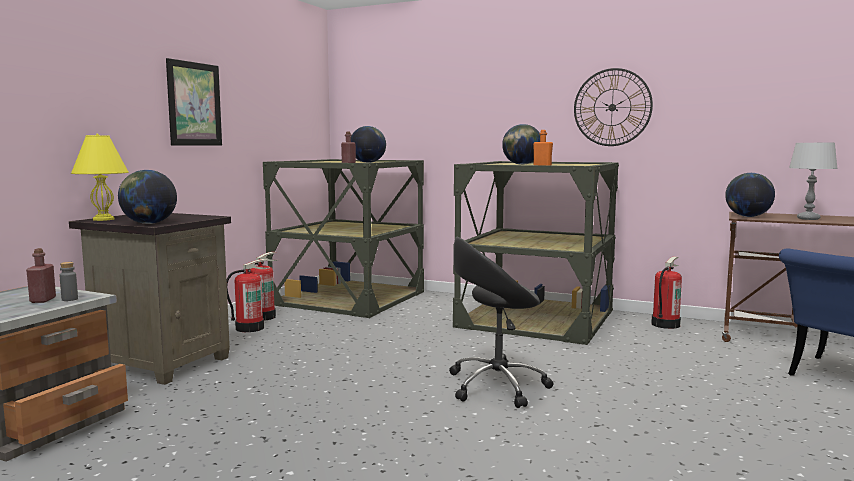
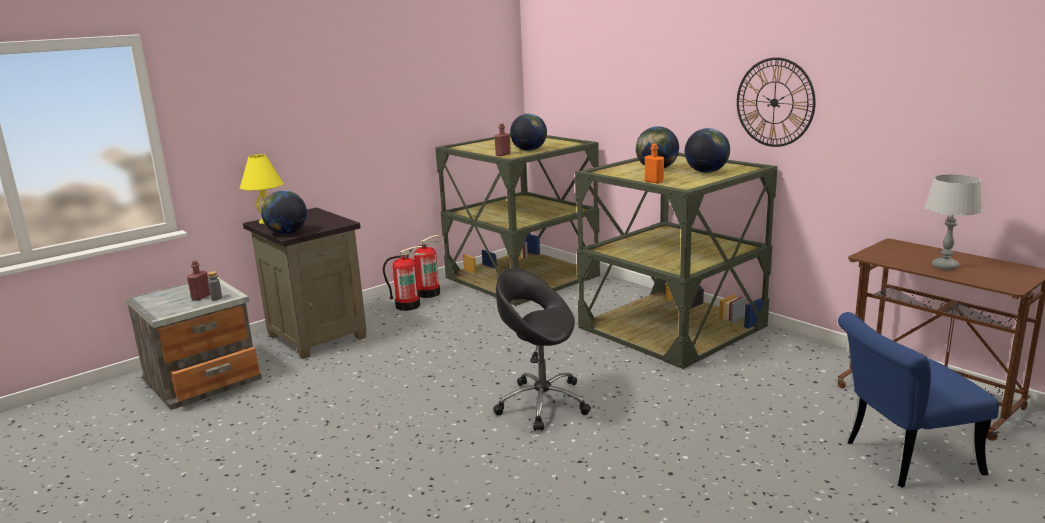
camera: 25 degrees right, 10 degrees up
picture [166,58,222,146] -> none
fire extinguisher [651,256,682,329] -> none
globe [725,173,775,217] -> globe moved to [685,128,730,173]

